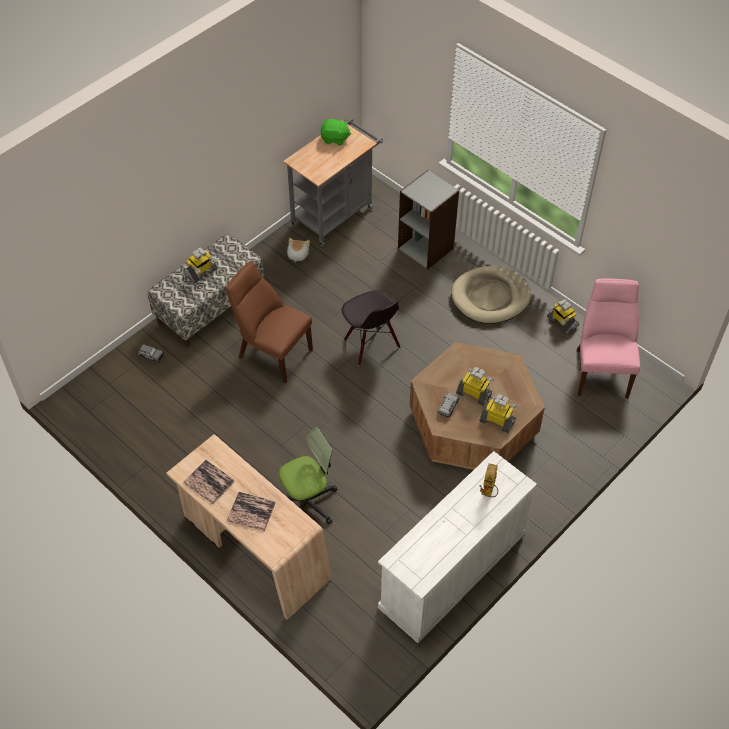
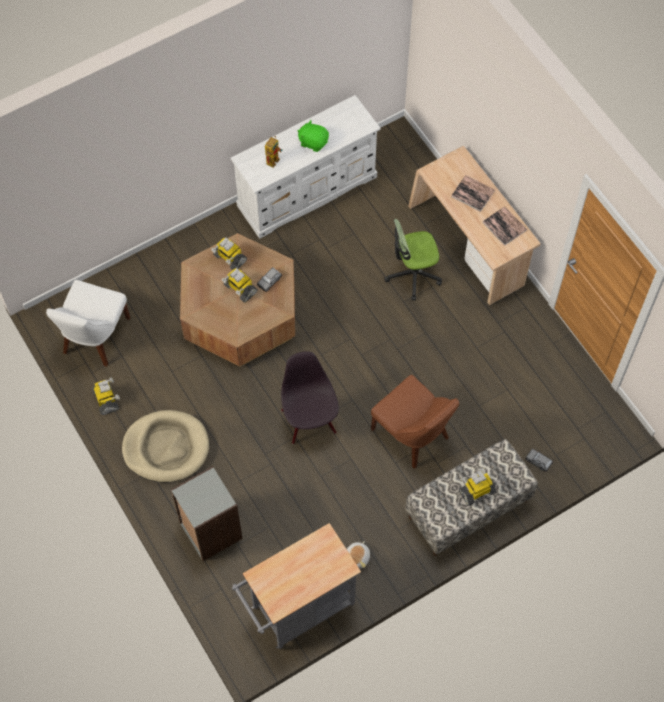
camera: 165 degrees left, 10 degrees up
green plush toy [320,119,351,145] -> green plush toy moved to [298,120,329,152]
pink chair [577,278,640,398] -> white chair [46,280,130,367]

